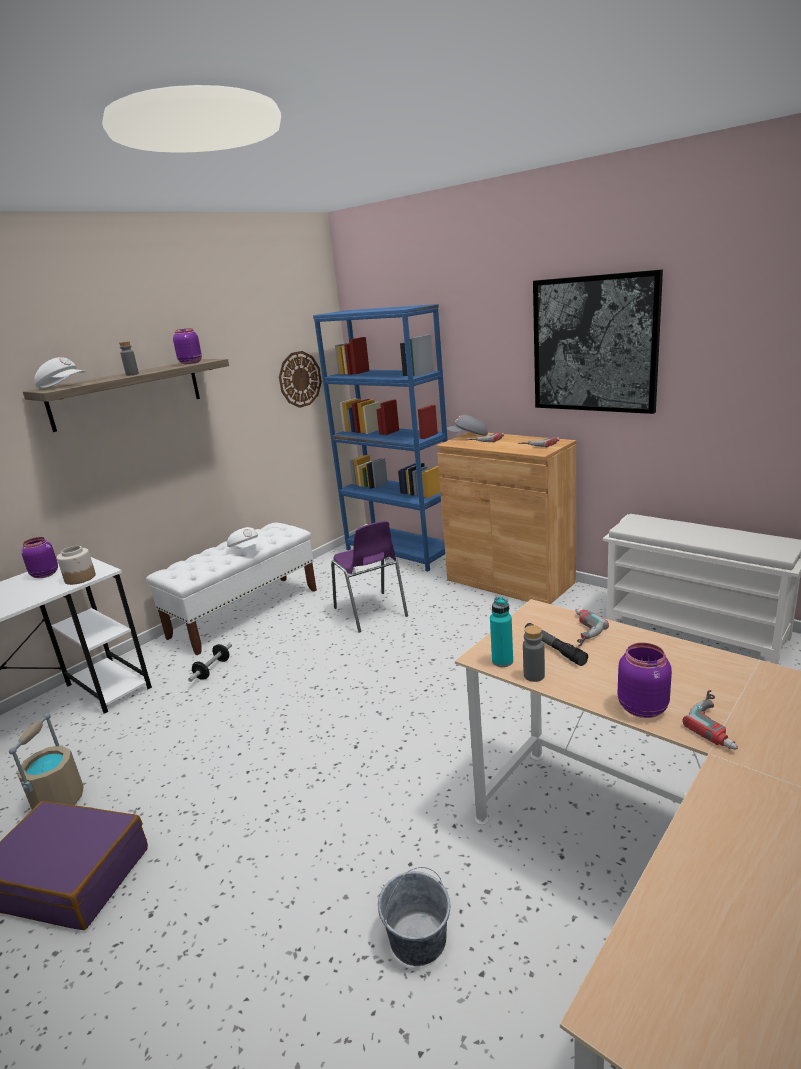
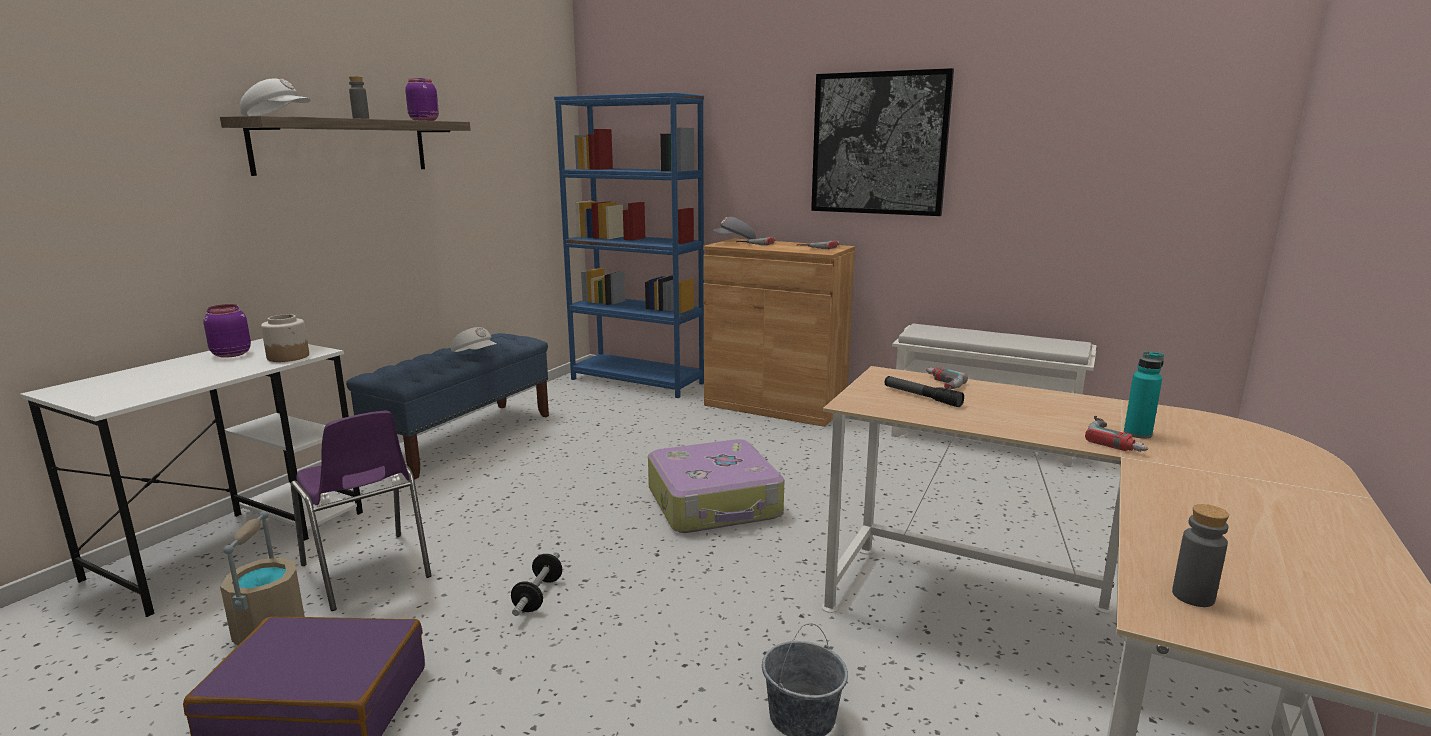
camera: 15 degrees left, 5 degrees down
white bench [146,522,317,655] -> blue bench [346,333,549,480]
dumbbell [188,643,232,682] -> dumbbell moved to [511,552,562,616]
wall clock [279,351,322,408] -> none
purple chair [331,521,408,632] -> purple chair moved to [291,411,432,611]
turquoise bottle [490,597,513,667] -> turquoise bottle moved to [1124,351,1164,438]
grey bottle [523,625,545,682] -> grey bottle moved to [1172,504,1229,607]
purple jar [617,643,672,718] -> none
none -> suitcase [648,439,784,533]

